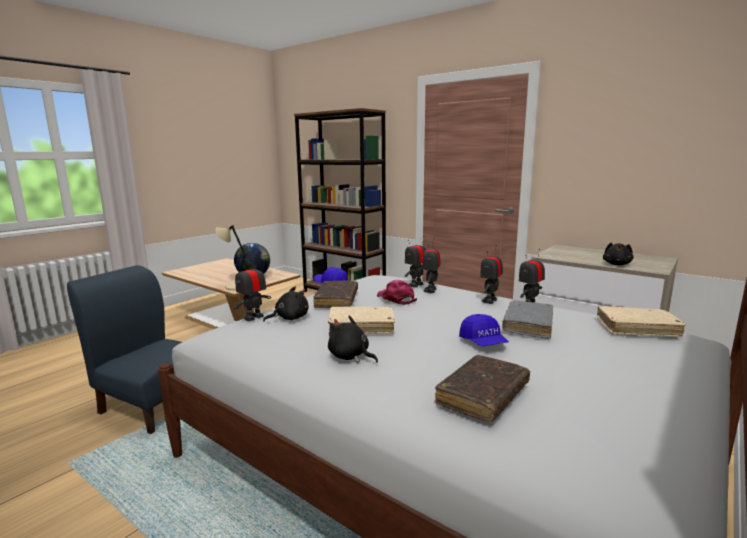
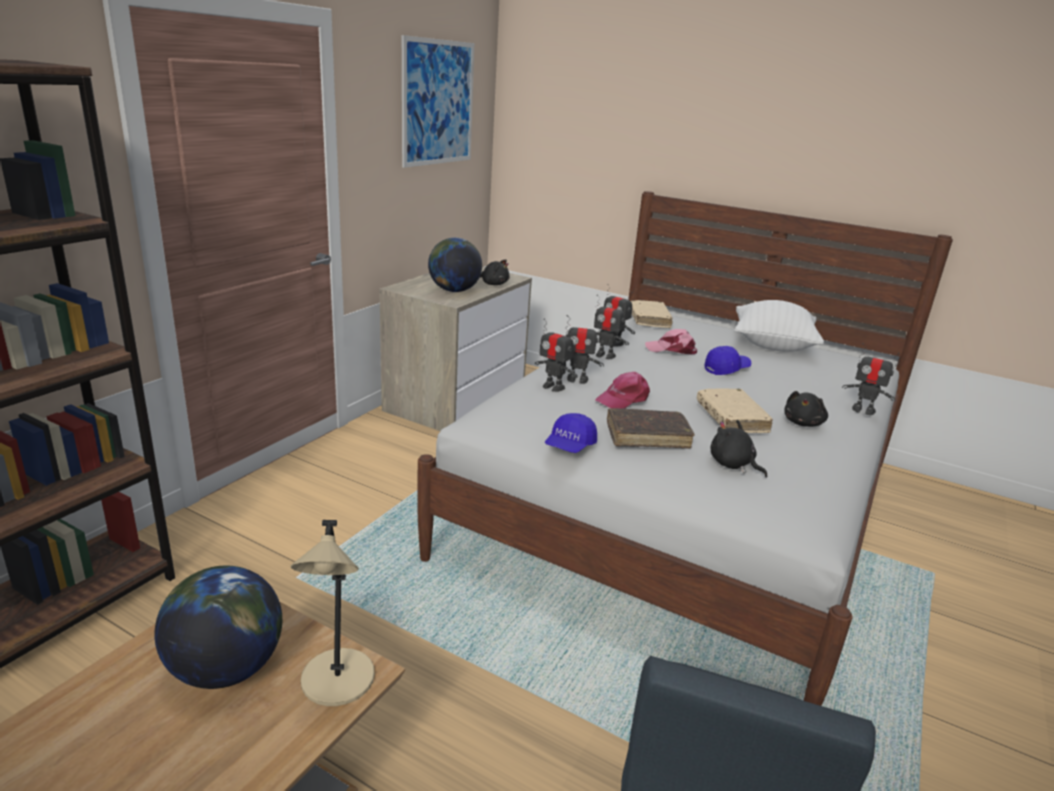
camera: 100 degrees left, 10 degrees up
toy robot [234,257,271,321] -> toy robot moved to [842,343,900,415]
brown book [435,355,530,422] -> none
grey book [502,301,553,339] -> pink cap [645,329,697,355]
none -> picture [402,35,474,168]
none -> globe [428,238,482,292]
none -> white pillow [734,300,824,352]

